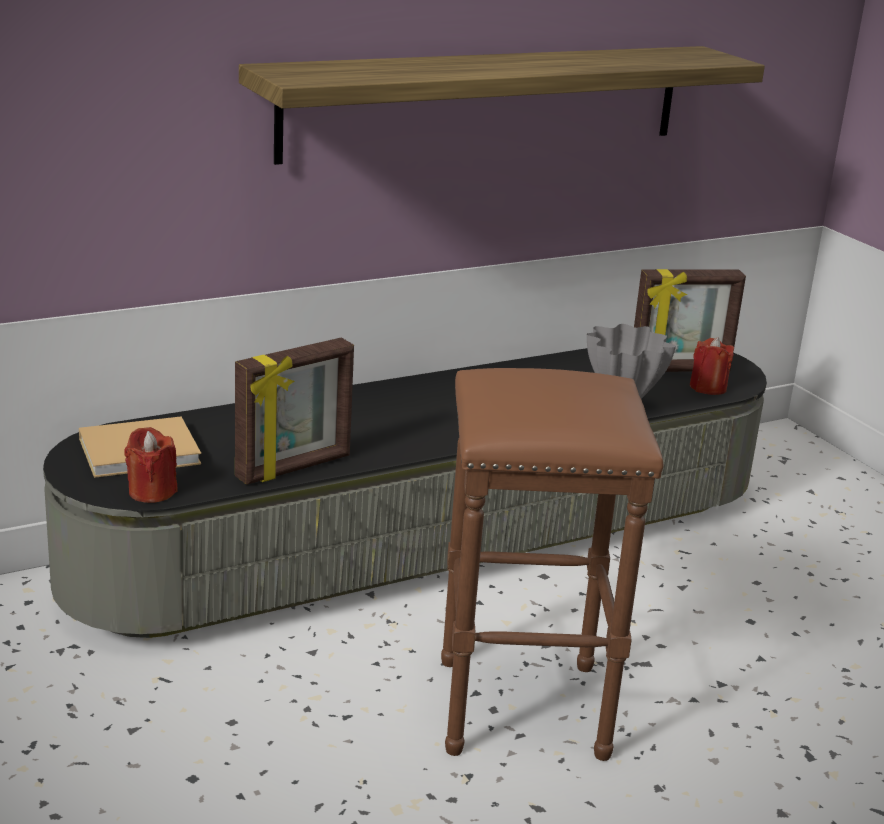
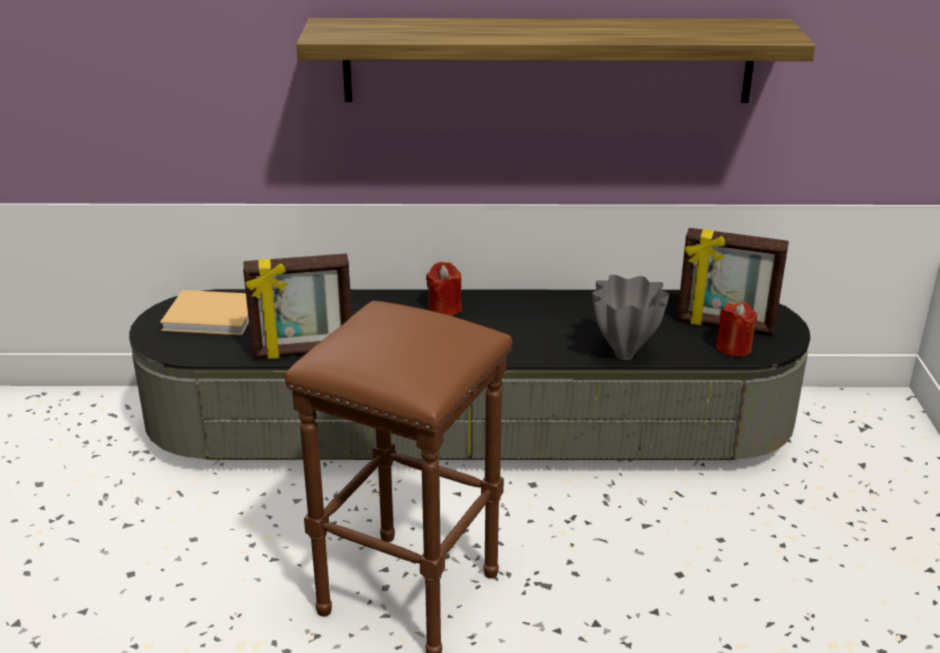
camera: 30 degrees right, 5 degrees up
red candle [124,427,177,503] -> red candle moved to [426,262,462,316]

